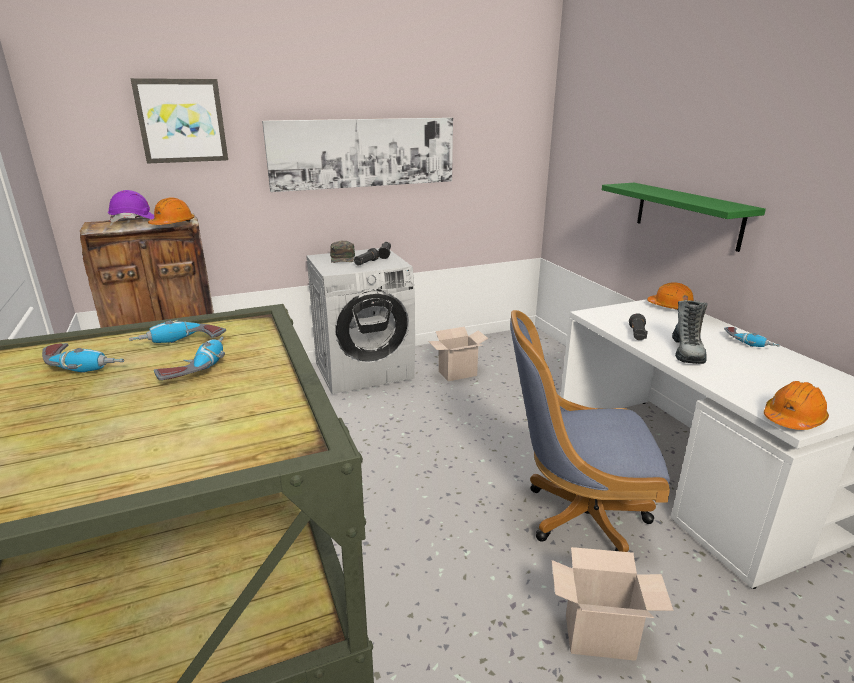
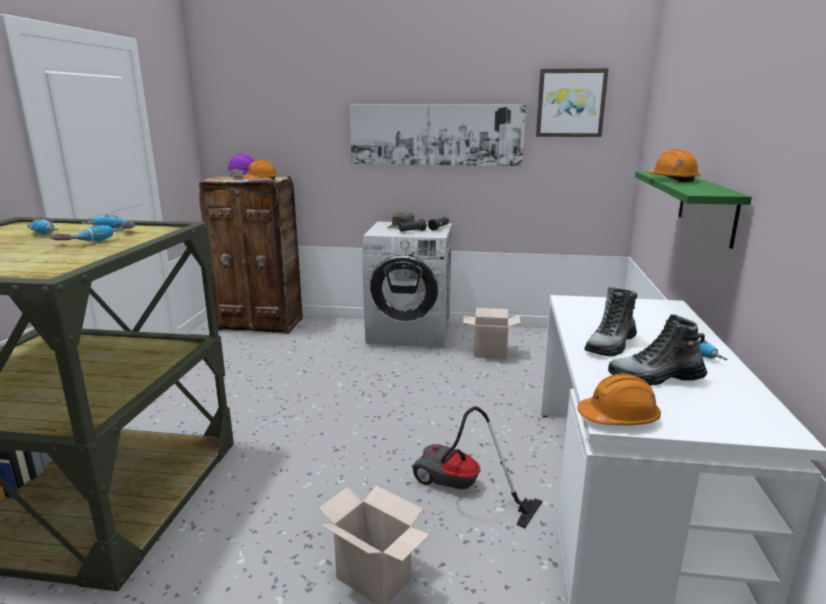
camera: 30 degrees right, 5 degrees down
picture [130,78,228,164] -> picture moved to [536,68,609,137]
blue office chair [510,310,670,552] -> vacuum cleaner [412,406,542,529]
black flashlight [629,313,648,340] -> none
orange hard hat [647,283,694,310] -> orange hard hat moved to [647,149,700,182]
none -> boot [608,314,708,386]

